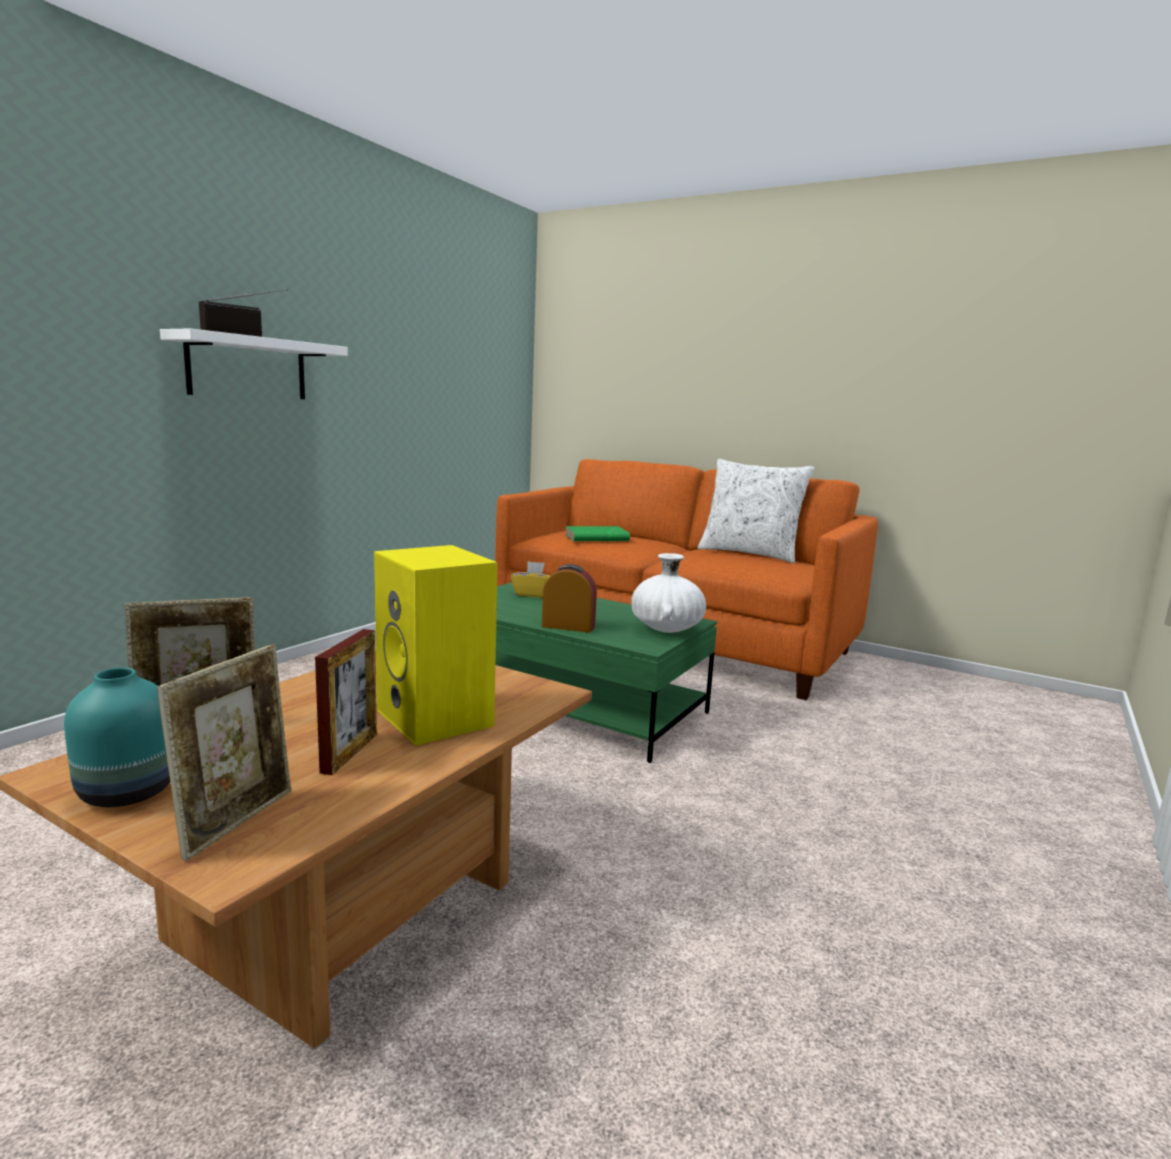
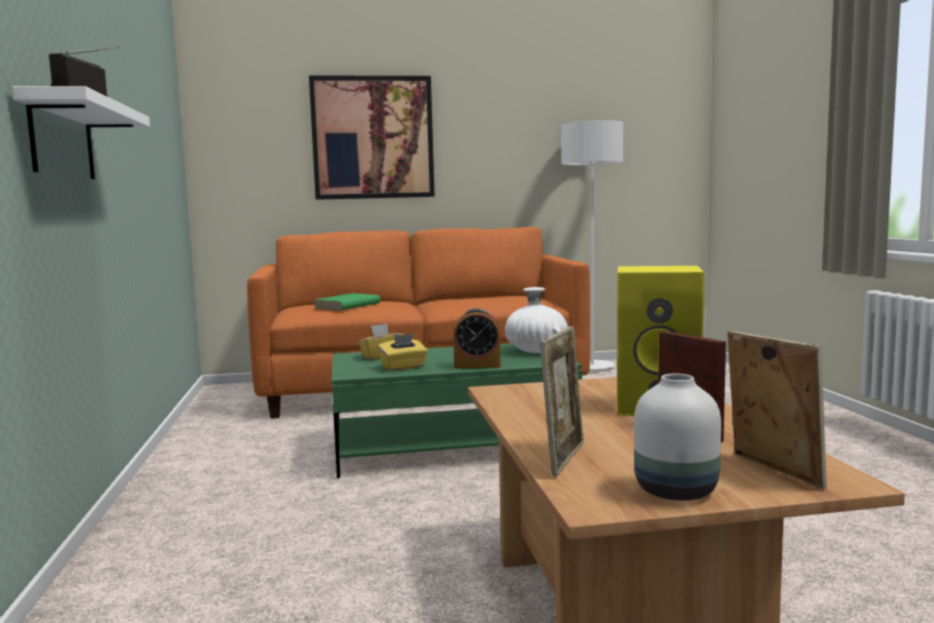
camera: 40 degrees left, 5 degrees down
turquoise vase [64,668,170,807] -> white vase [634,374,721,501]
alarm clock [542,564,597,633] -> alarm clock turned 150 degrees counterclockwise [453,308,501,369]
white pillow [697,459,814,563] -> none
none -> picture [309,75,435,200]
none -> yellow tissue box [378,334,428,371]
none -> white floor lamp [561,121,623,371]

